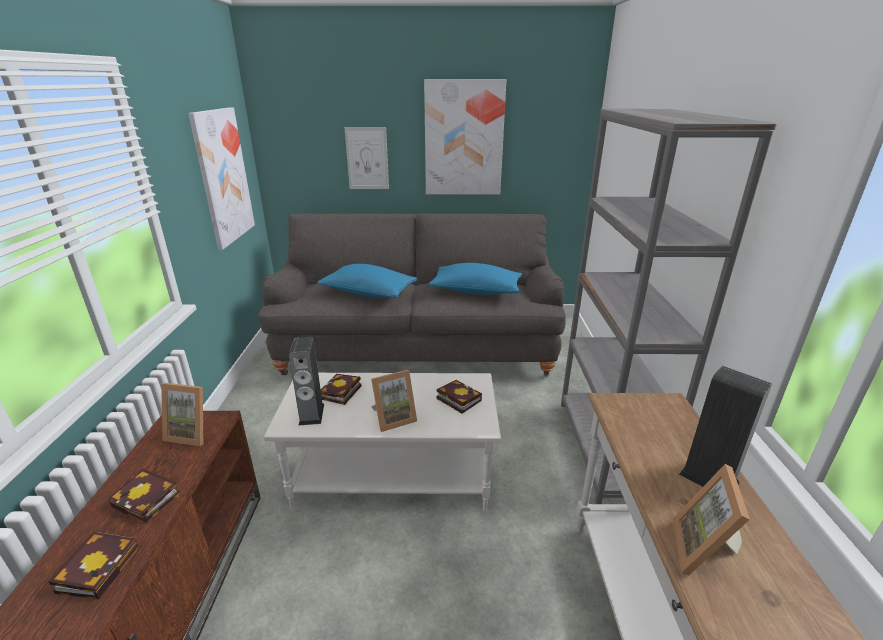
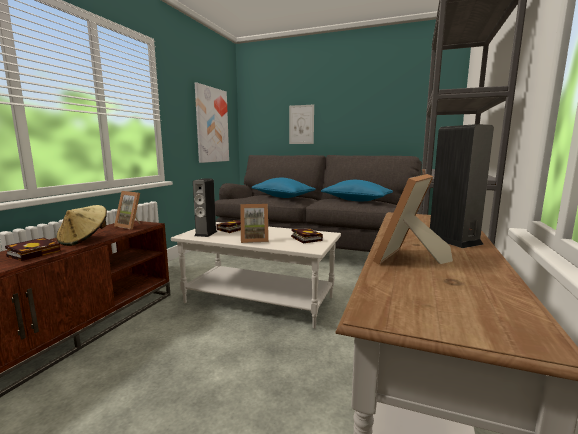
camera: 20 degrees right, 15 degrees down
book [107,469,181,523] -> beige hat [56,205,107,246]
picture [424,79,506,195] -> none

